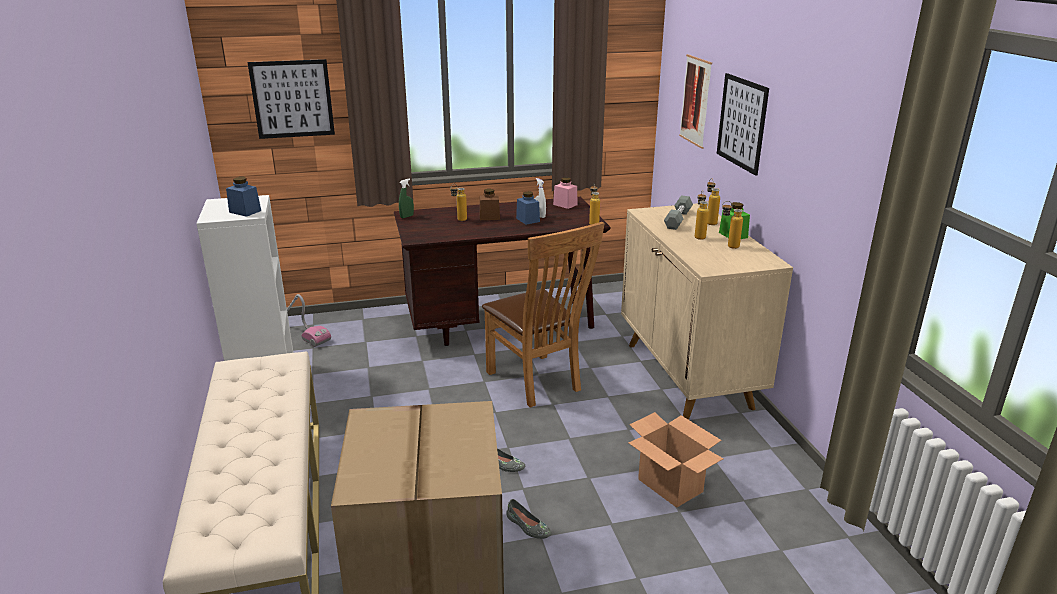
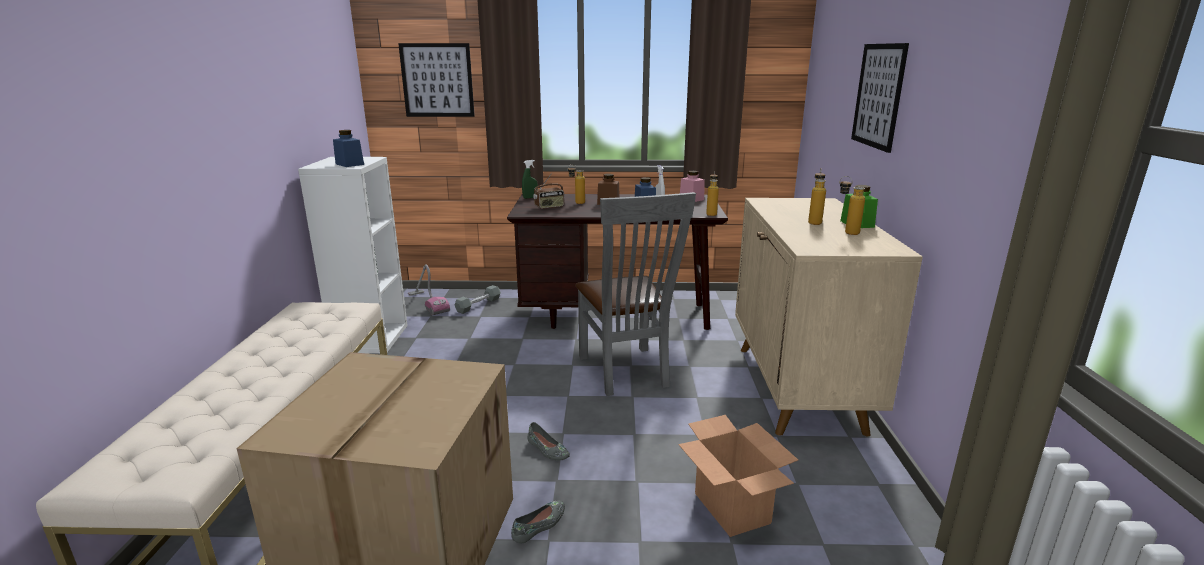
camera: 15 degrees right, 5 degrees down
brown chair [482,222,605,408] -> grey chair [576,192,696,396]
grey shoe [506,499,552,539] -> grey shoe turned 105 degrees counterclockwise [511,500,565,544]
grey dumbbell [664,195,693,230] -> grey dumbbell moved to [455,285,501,314]
picture [679,54,712,149] -> none
bottle [707,178,720,225] -> none
none -> radio [533,175,564,209]

